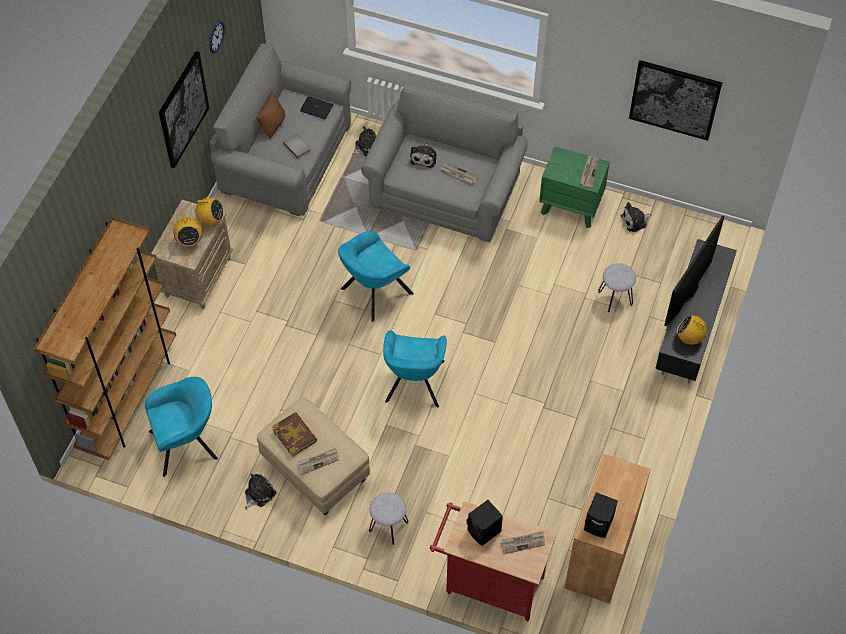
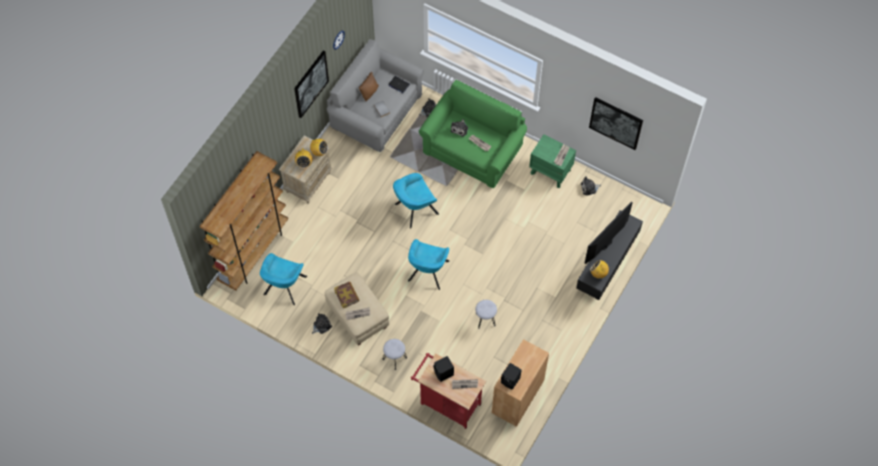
camera: 10 degrees right, 5 degrees up
turquoise armchair [145,377,218,477] -> turquoise armchair turned 120 degrees clockwise [260,253,307,305]
grey sofa [361,82,528,242] -> green sofa [419,80,527,188]
grey stool [598,263,636,312] -> grey stool moved to [475,300,497,329]

